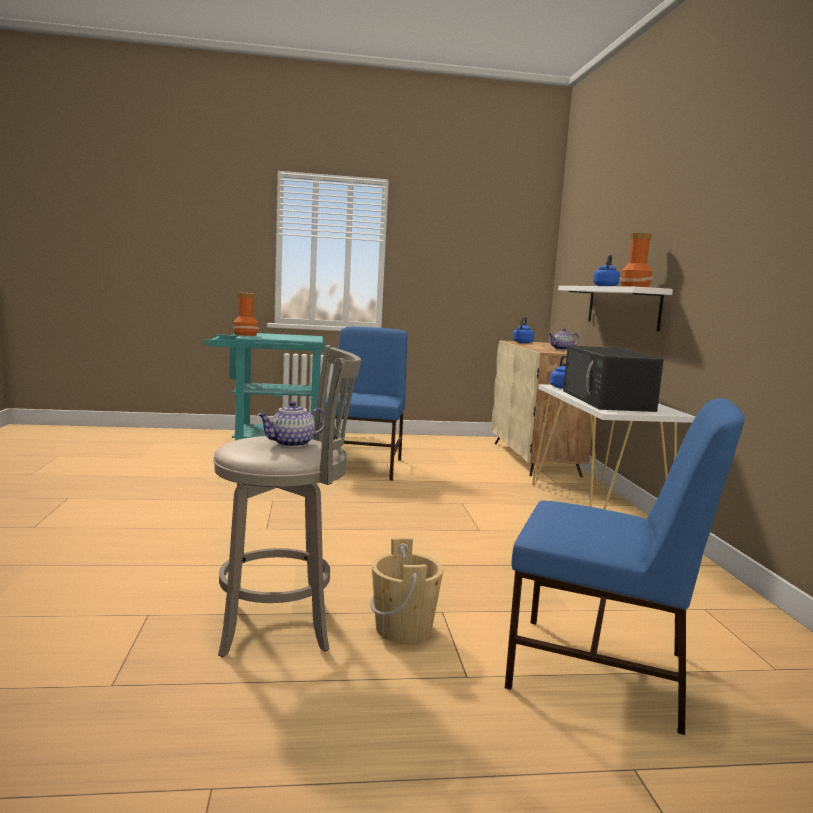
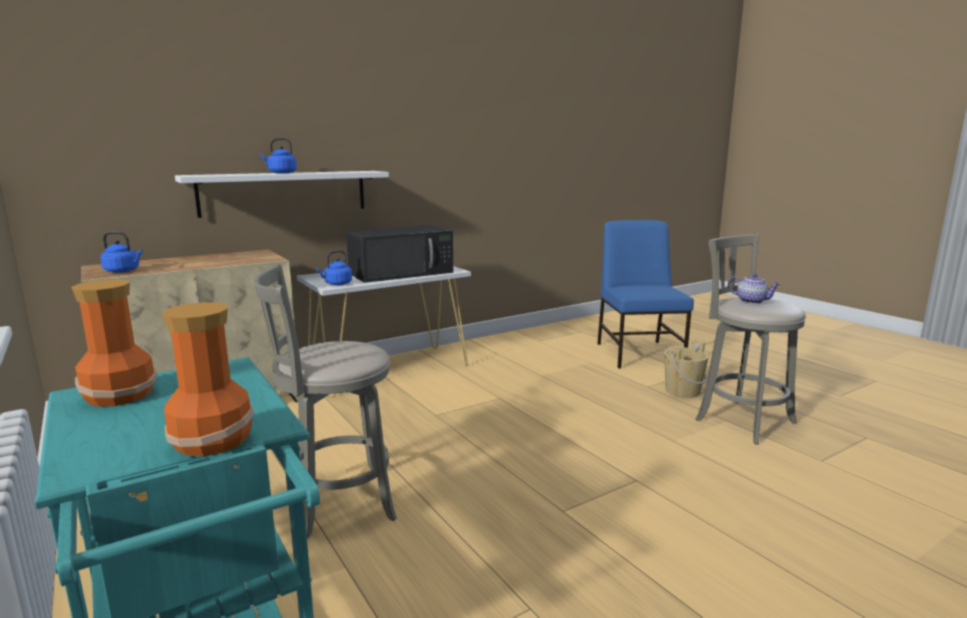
camera: 115 degrees left, 5 degrees up
blue chair [325,327,408,481] -> grey stool [253,264,397,539]
teapot [548,328,579,350] -> none
vase [620,233,653,287] -> vase moved to [71,279,157,407]

